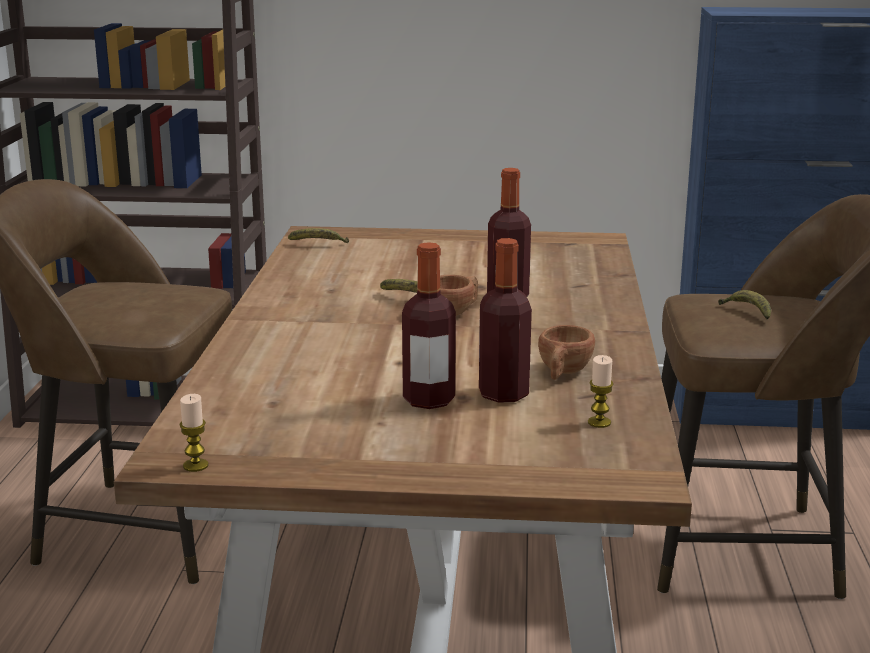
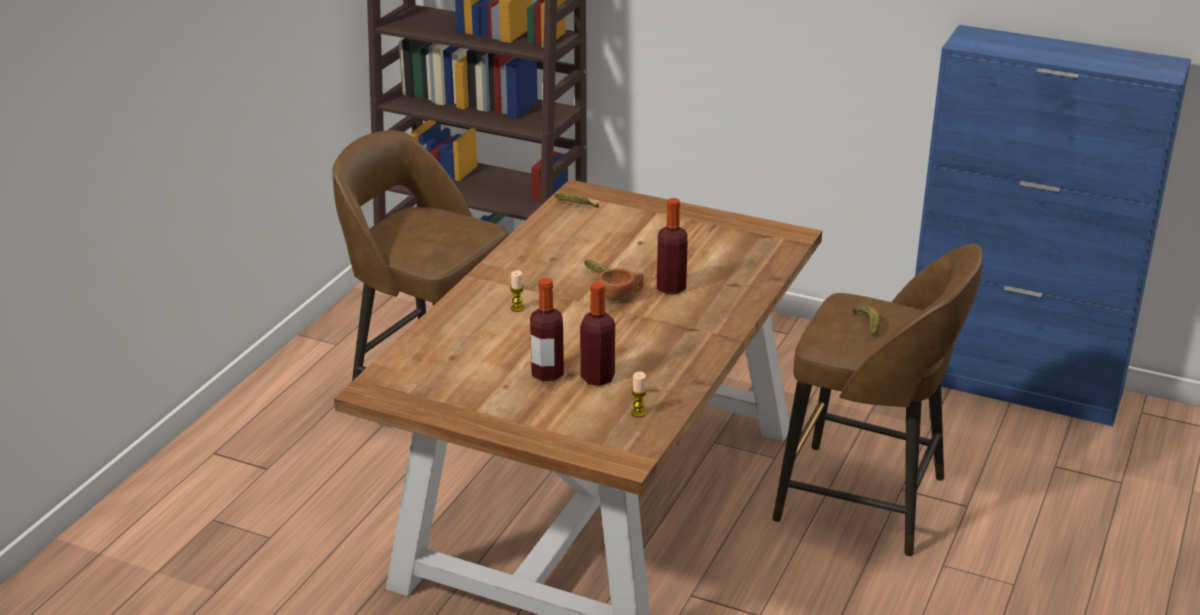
camera: 20 degrees right, 10 degrees up
candle [179,394,209,472] -> candle moved to [510,270,524,312]
brown cup [538,325,595,380] -> none

